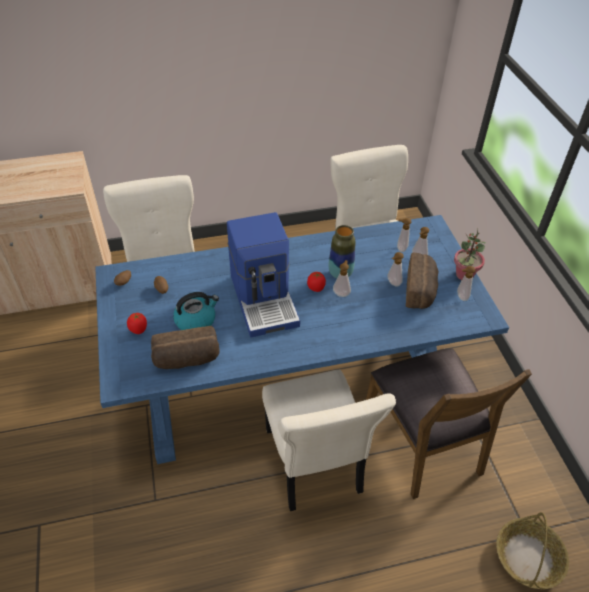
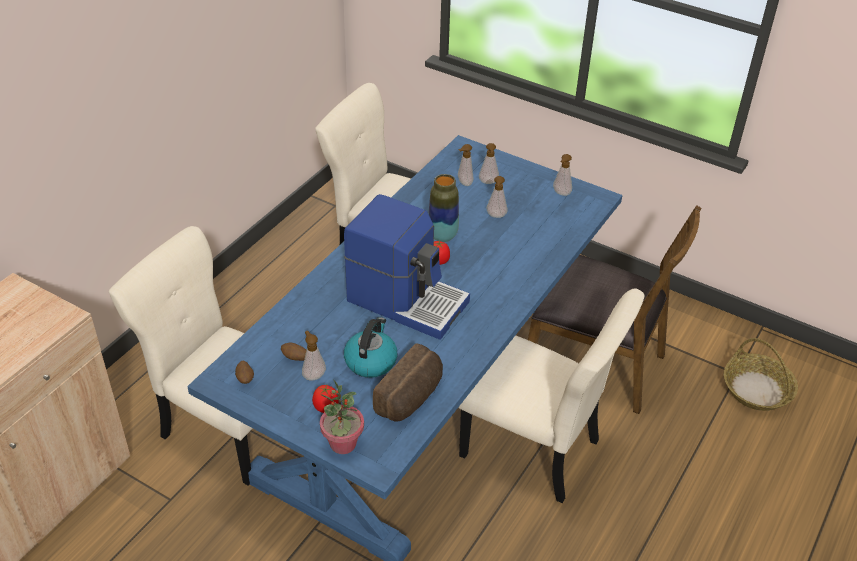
camera: 45 degrees left, 5 degrees down
soap dispenser [333,260,351,297] -> soap dispenser moved to [302,331,326,381]
bread [406,253,438,309] -> none
potted plant [454,229,486,280] -> potted plant moved to [320,379,364,454]

